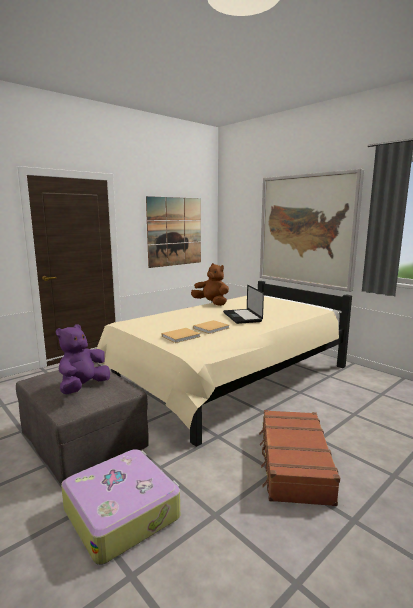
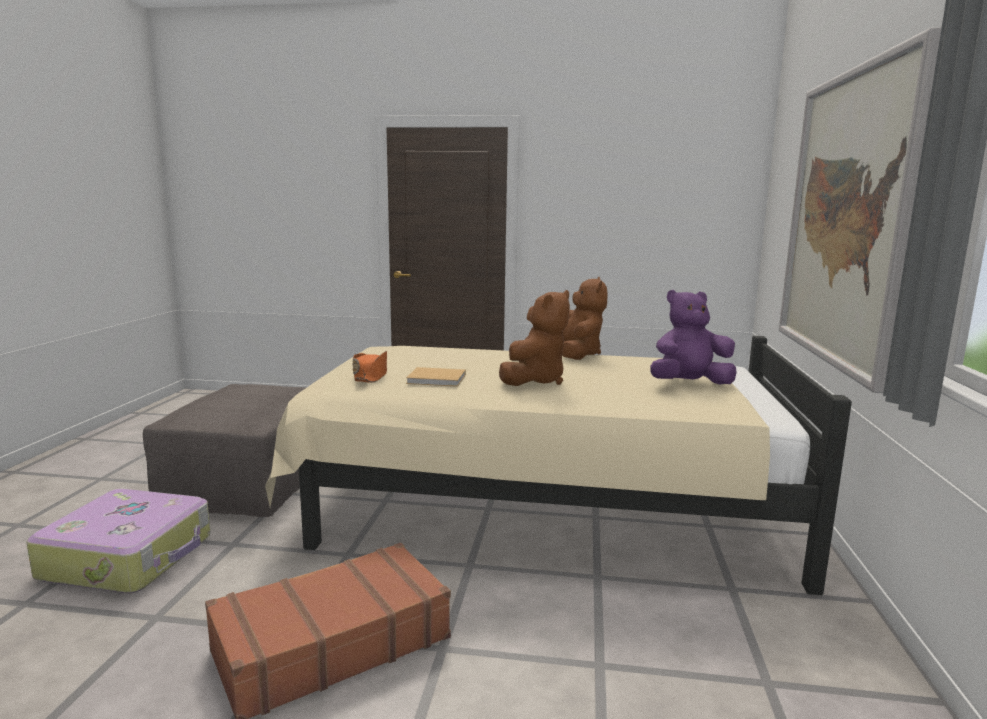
camera: 50 degrees right, 0 degrees up
purple plush toy [56,324,110,394] -> purple plush toy moved to [650,290,737,385]
picture [146,196,201,268] -> none
beige book [162,328,201,343] -> orange hat [353,351,387,383]
laptop [223,285,264,324] -> brown plush toy [499,290,570,386]

